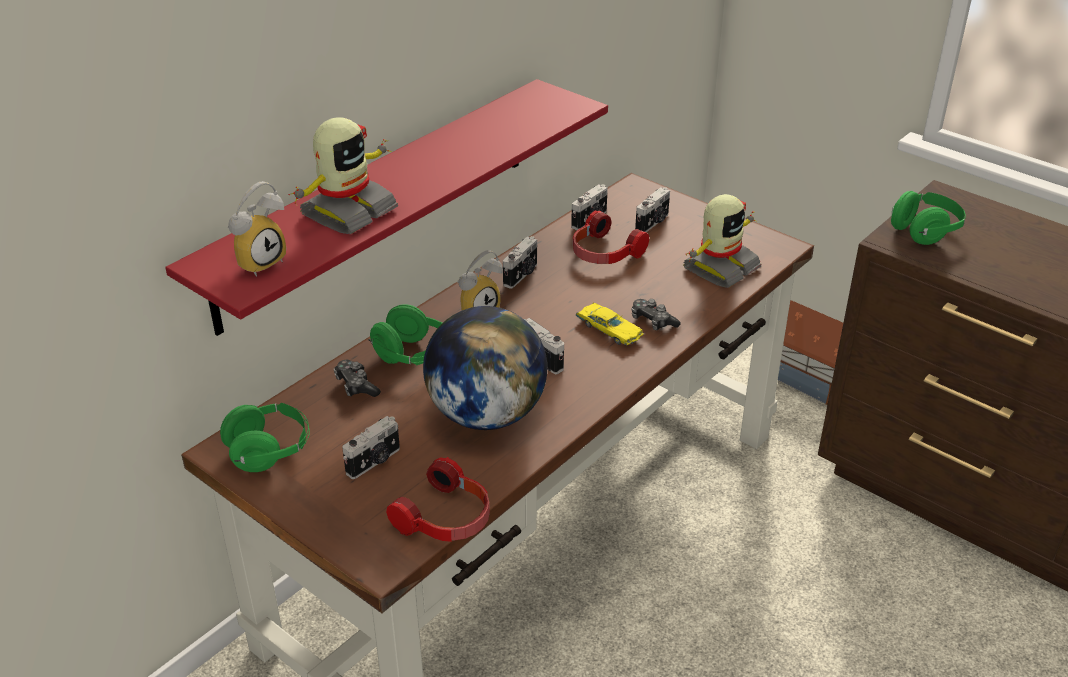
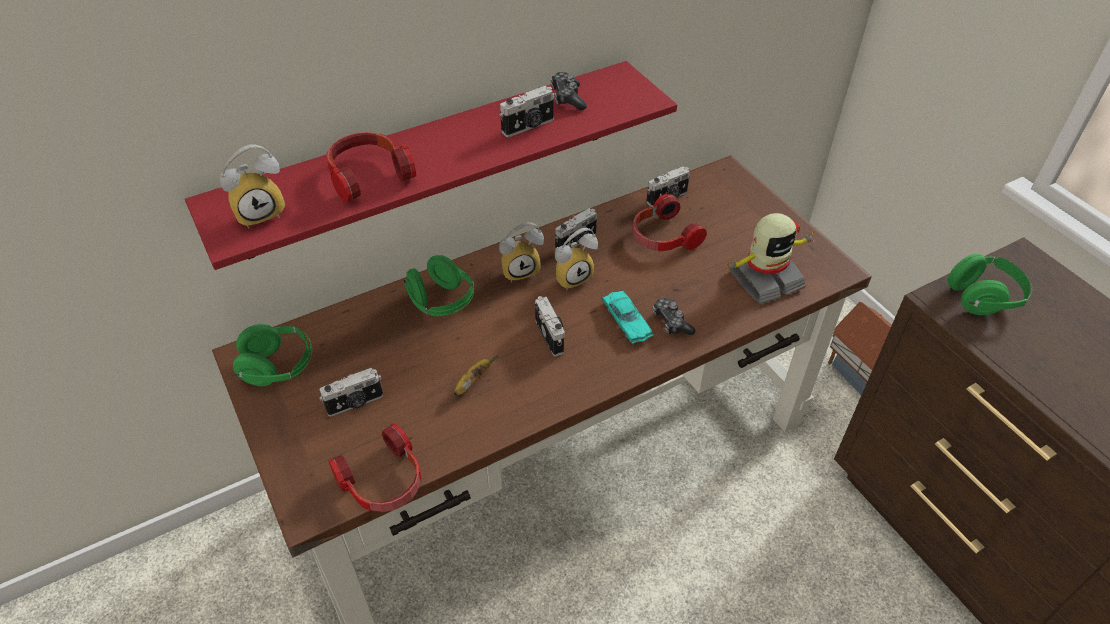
camera: 20 degrees right, 10 degrees up
toy robot [288,117,398,234] -> headphones [326,132,416,202]
game controller [334,360,381,397] -> game controller moved to [550,72,587,110]
globe [423,306,547,430] -> banana [454,355,498,396]
yellow toy car [576,302,644,346] -> turquoise toy car [601,290,653,344]
camera [635,187,670,232] -> camera moved to [500,86,555,137]
none -> alarm clock [555,228,598,290]

